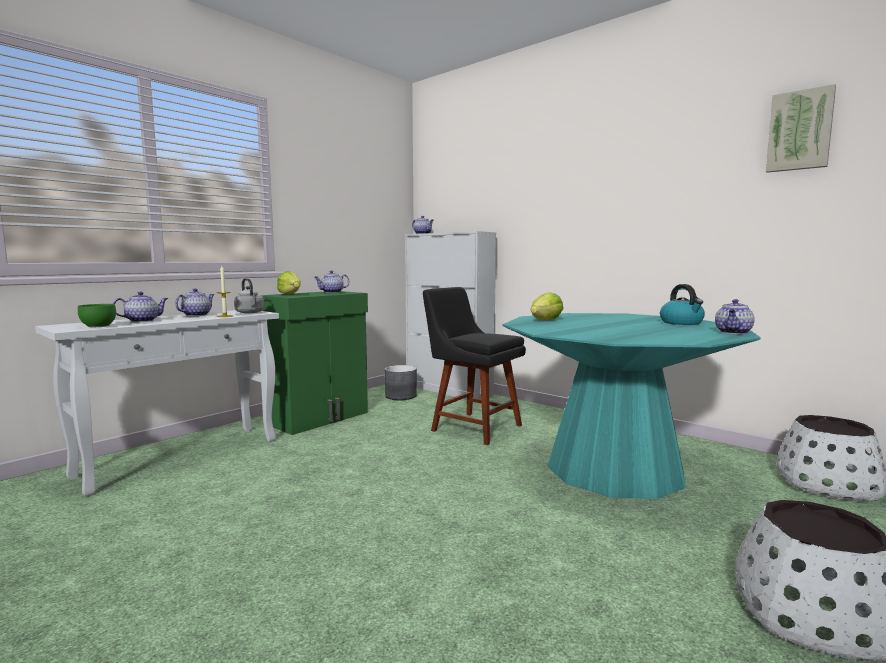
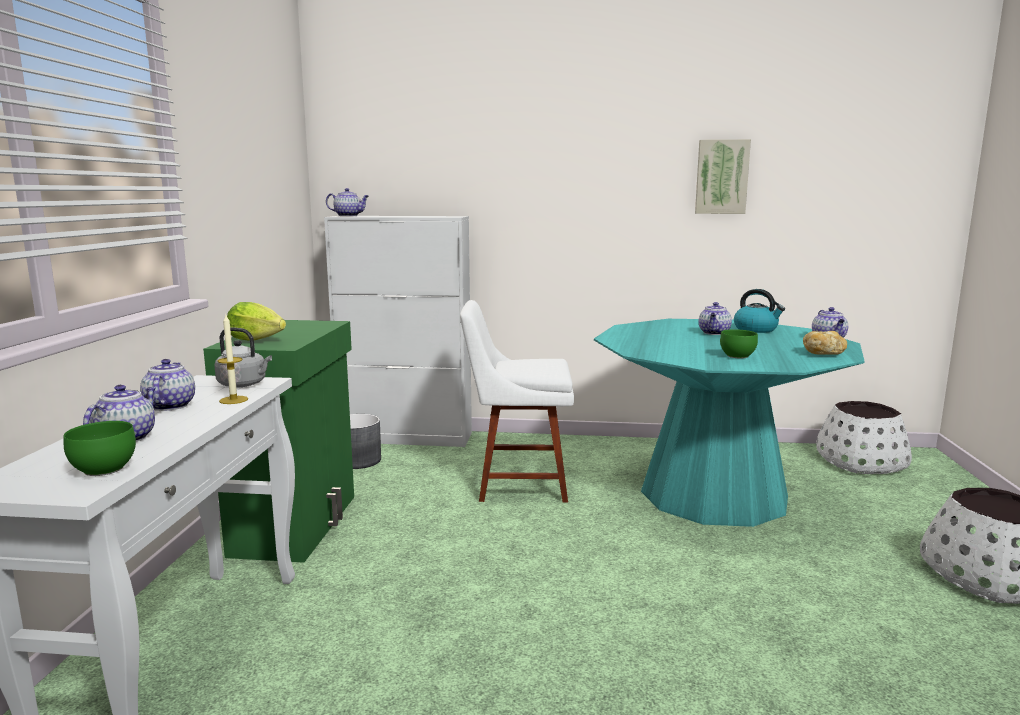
camera: 35 degrees left, 5 degrees up
teapot [315,271,350,293] -> teapot moved to [699,302,732,335]
black chair [423,287,526,445] -> white chair [460,300,574,503]
lettuce [531,292,563,320] -> none
picture [766,84,836,173] -> picture moved to [695,139,751,214]
none -> green bowl [720,329,758,358]
none -> bread [803,331,847,355]

